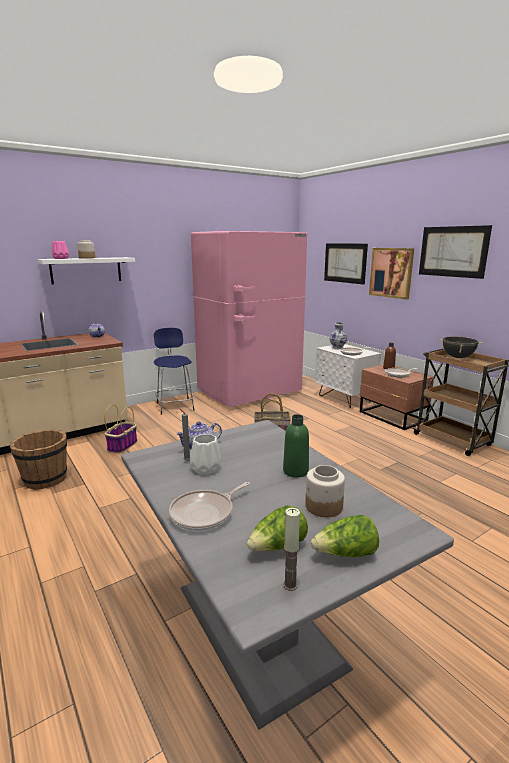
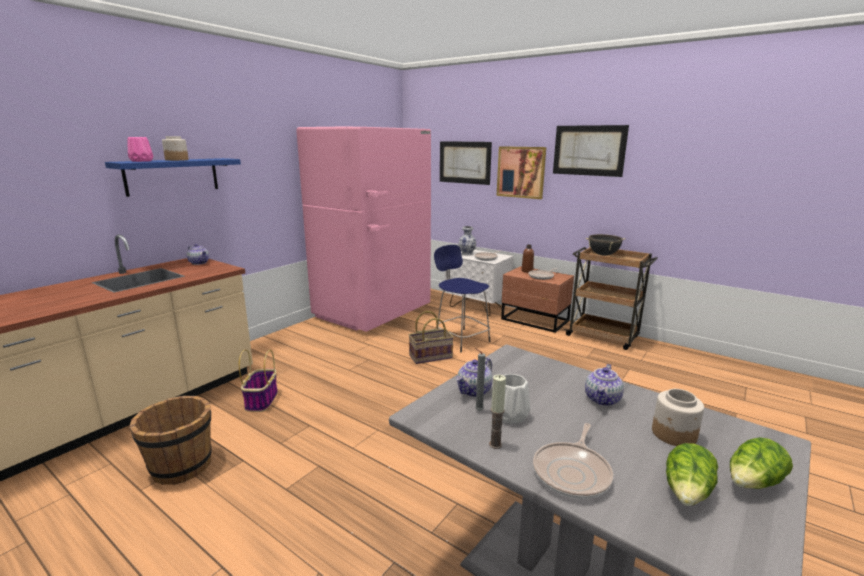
camera: 20 degrees left, 0 degrees up
white shelf [38,257,135,284] -> blue shelf [105,158,241,197]
blue stool [154,328,195,415] -> blue stool moved to [434,245,490,352]
green bottle [283,414,309,477] -> teapot [585,364,624,406]
candle [283,508,300,591] -> candle moved to [489,375,506,449]

